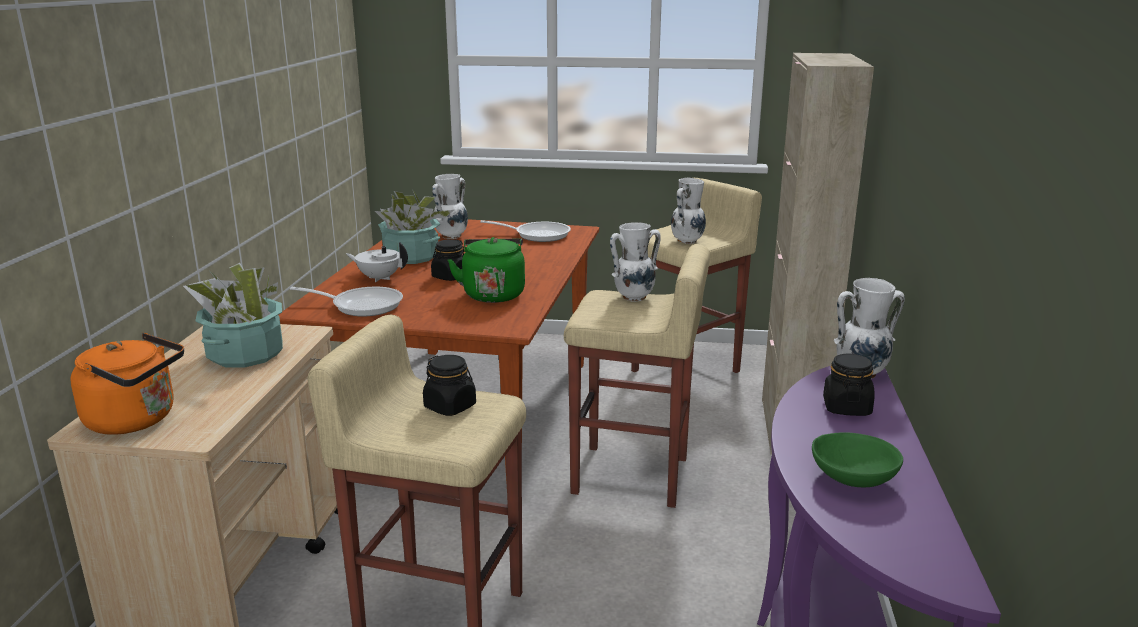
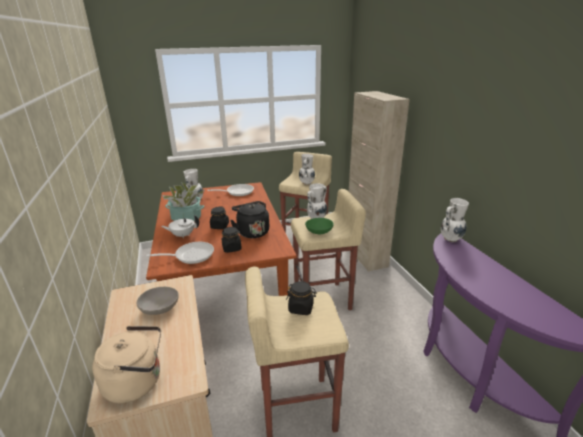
camera: 25 degrees left, 5 degrees up
orange kettle [70,333,184,435] -> beige kettle [92,326,161,404]
potted plant [183,263,283,367] -> grey bowl [137,287,179,315]
green kettle [448,237,525,303] -> black kettle [230,201,269,238]
green bowl [812,433,903,487] -> green bowl moved to [305,218,334,234]
black jar [823,354,875,416] -> black jar moved to [222,227,242,253]

